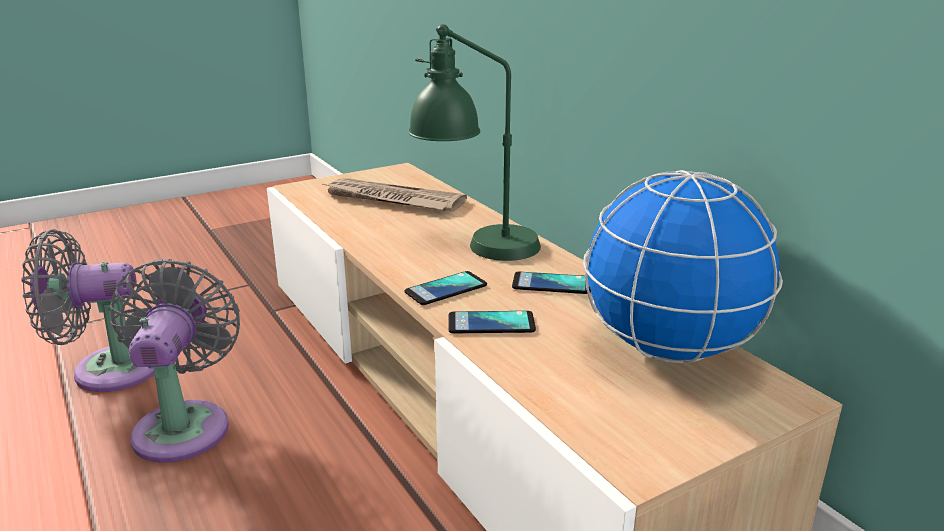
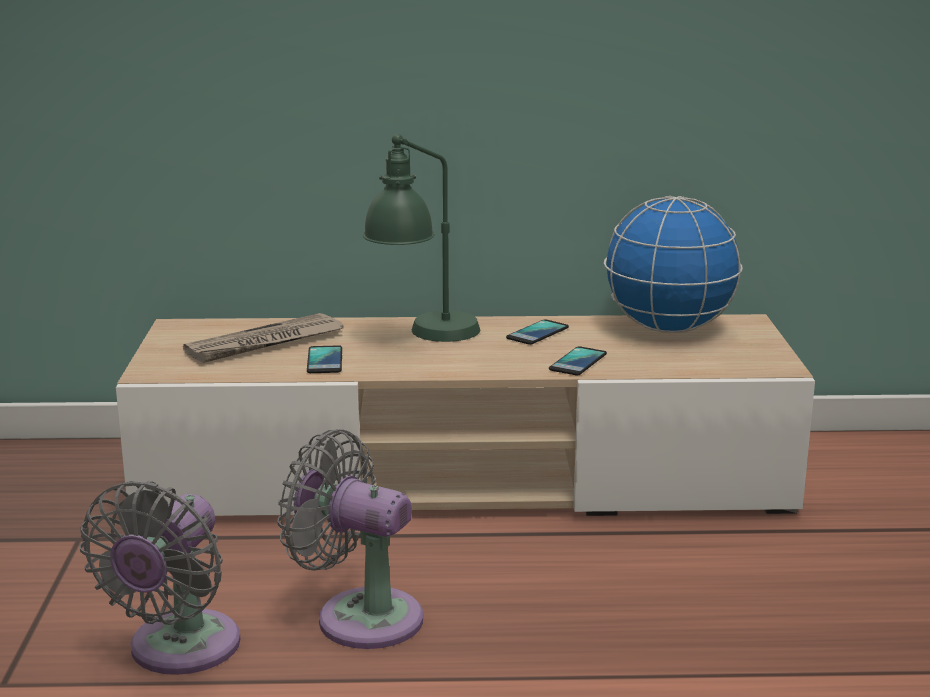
camera: 60 degrees left, 5 degrees down
phone [404,271,487,305] -> phone moved to [307,345,342,373]

